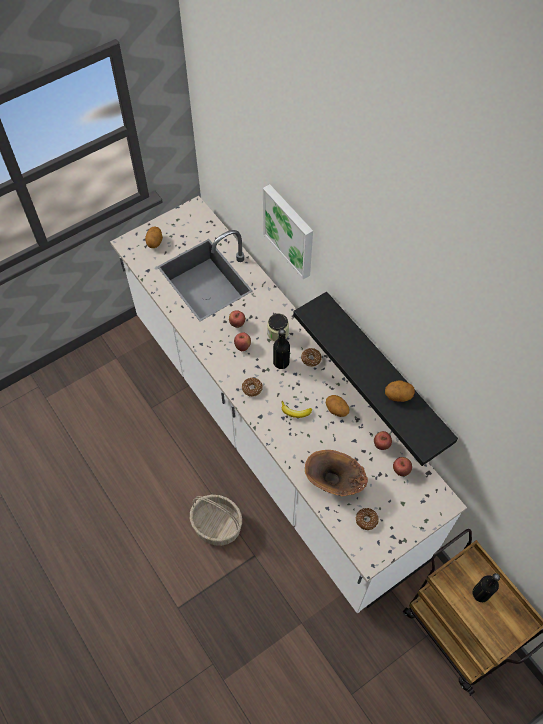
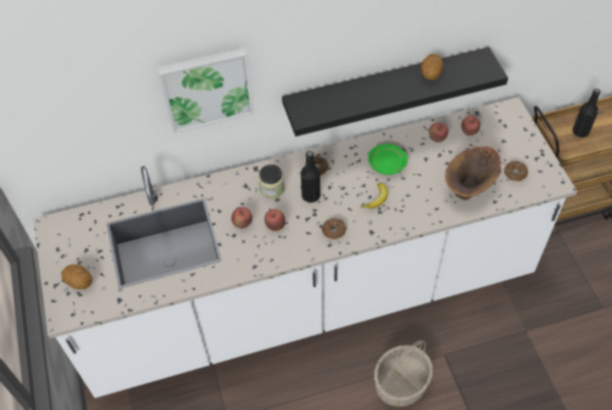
camera: 70 degrees left, 5 degrees down
potato [326,395,350,417] -> green plate [368,144,408,175]

